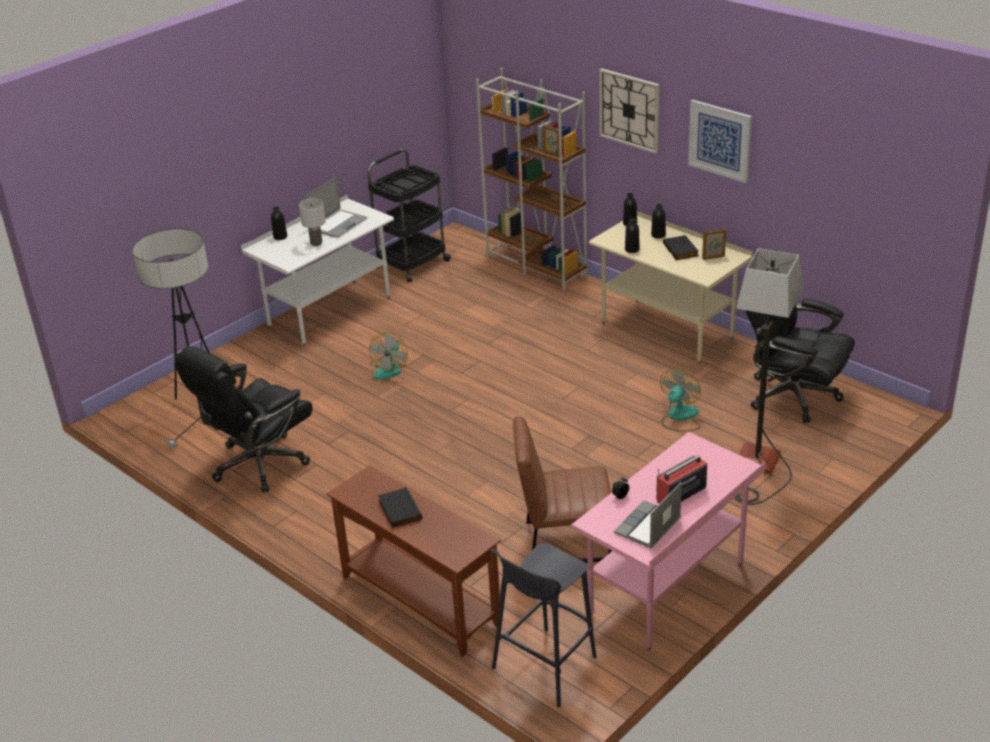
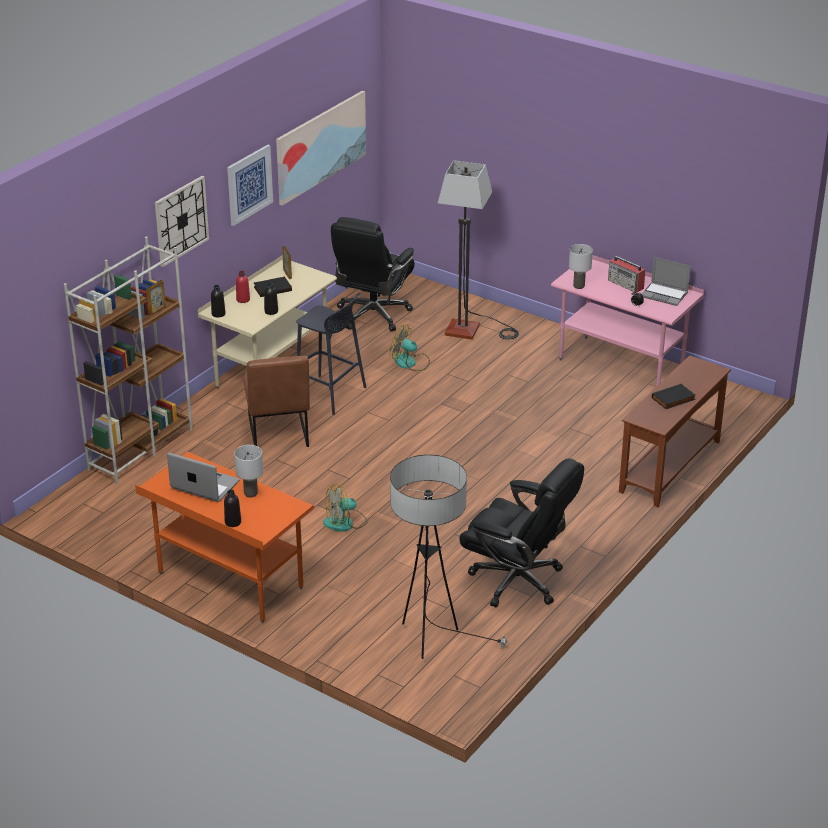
camera: 100 degrees left, 0 degrees up
white desk [241,194,394,346] -> orange desk [135,452,314,623]
black cart [367,149,451,283] -> none
fan [369,332,408,379] -> fan turned 150 degrees clockwise [323,483,367,532]
grey stool [491,543,597,707] -> grey stool moved to [296,293,366,415]
brown chair [513,416,612,563] -> brown chair moved to [243,356,310,447]
black bottle [651,204,666,238] -> red bottle [236,271,250,303]
none -> picture [276,91,366,205]
none -> white table lamp [569,244,593,289]

